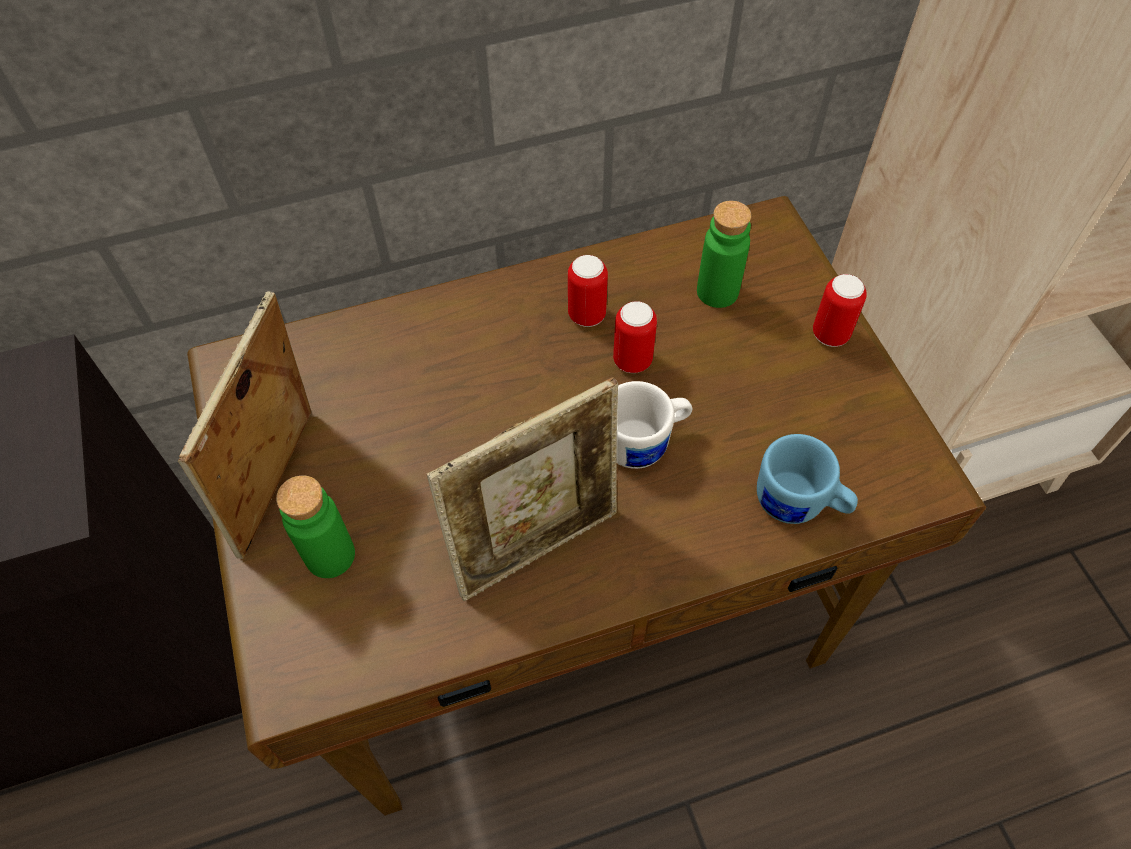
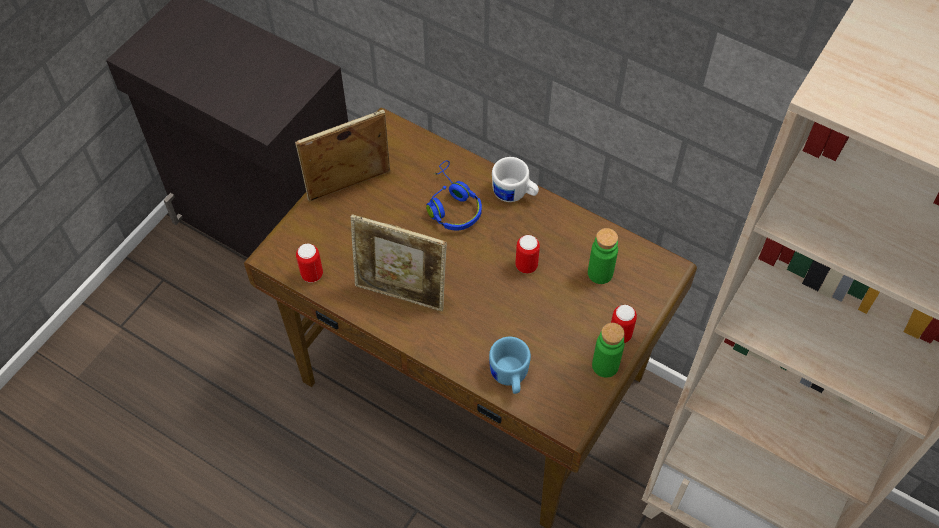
camera: 50 degrees right, 0 degrees up
green bottle [276,475,355,578] -> green bottle moved to [592,323,624,378]
can [568,255,608,327] -> can moved to [296,243,323,283]
white mug [617,381,692,469] -> white mug moved to [492,157,539,202]
none -> blue headphones [426,160,482,230]

